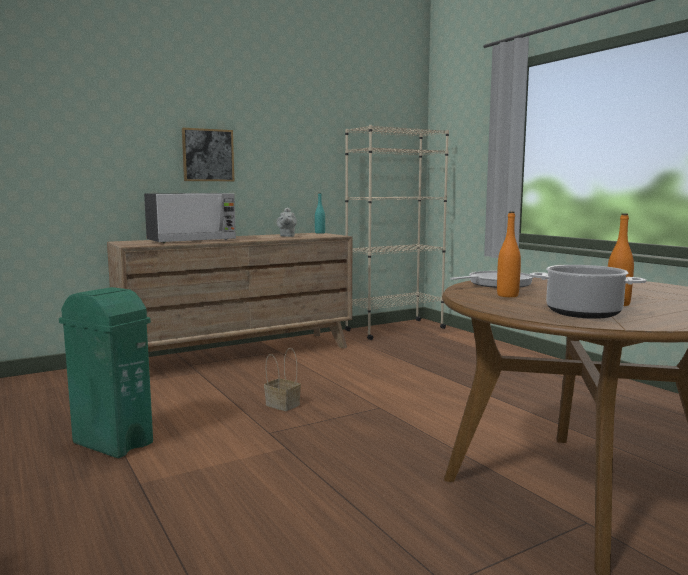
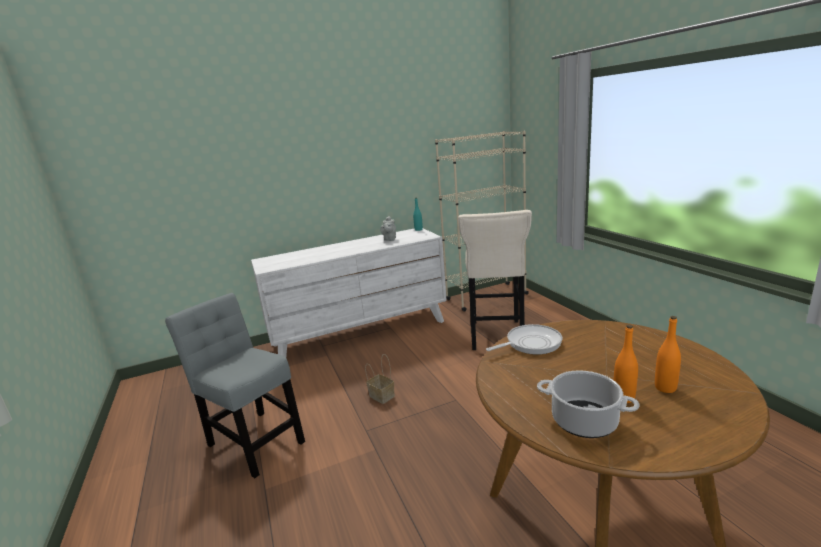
camera: 10 degrees right, 10 degrees up
green trash can [59,287,153,458] -> grey chair [165,293,305,478]
brown dresser [107,233,352,352] -> white dresser [251,228,447,357]
microwave [144,193,236,243] -> none
picture [182,128,234,181] -> none
orange bottle [497,212,521,297] -> orange bottle moved to [655,316,681,393]
none -> beige stool [458,210,532,350]

